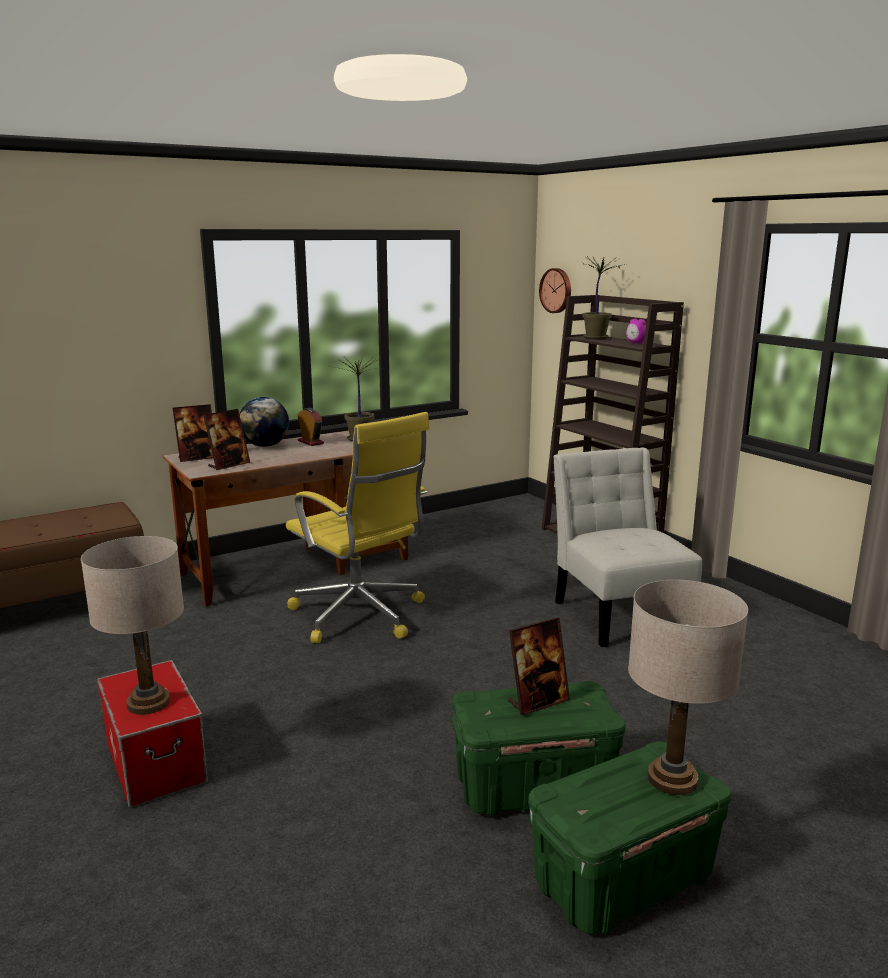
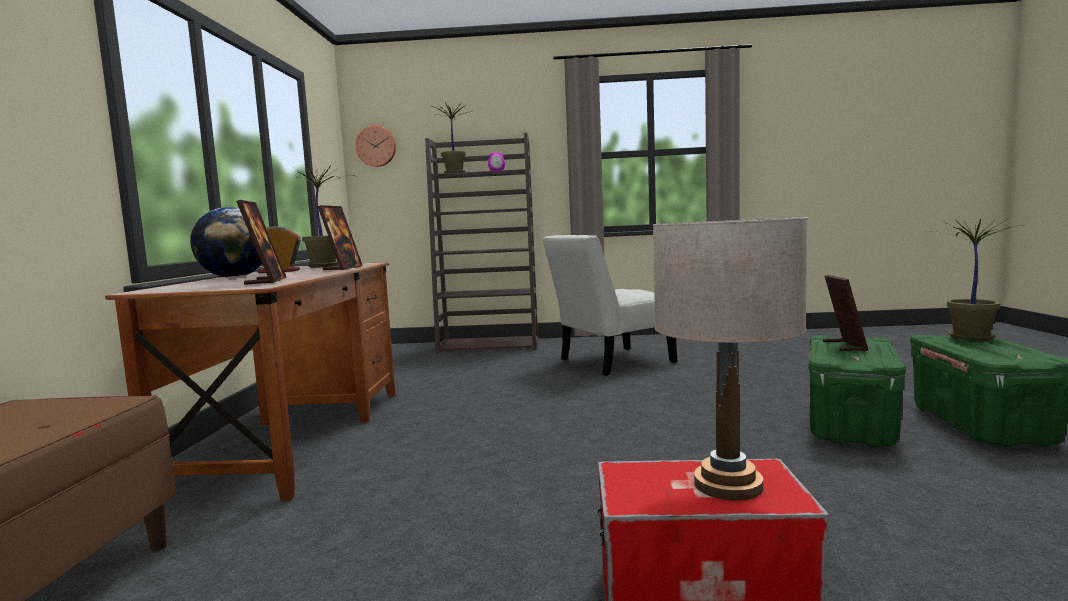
camera: 55 degrees left, 10 degrees down
picture frame [173,404,213,462] -> picture frame moved to [317,205,363,270]
yellow office chair [286,412,430,643] -> none
white chair [553,447,702,647] -> white chair turned 45 degrees counterclockwise [542,235,677,376]
beige table lamp [628,580,748,795] -> potted plant [925,219,1022,341]

